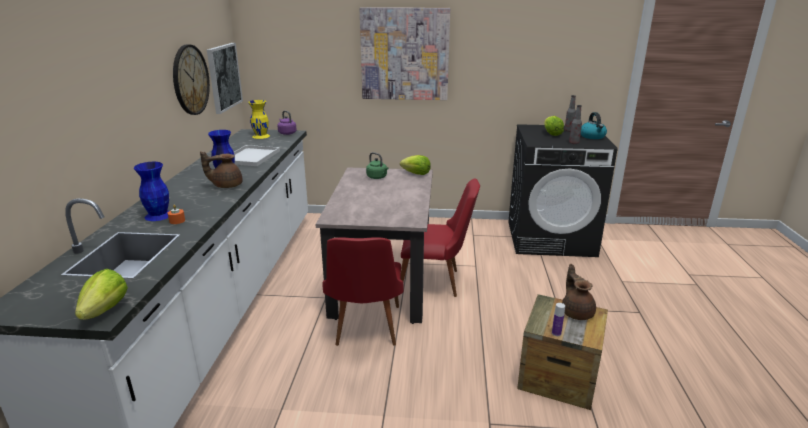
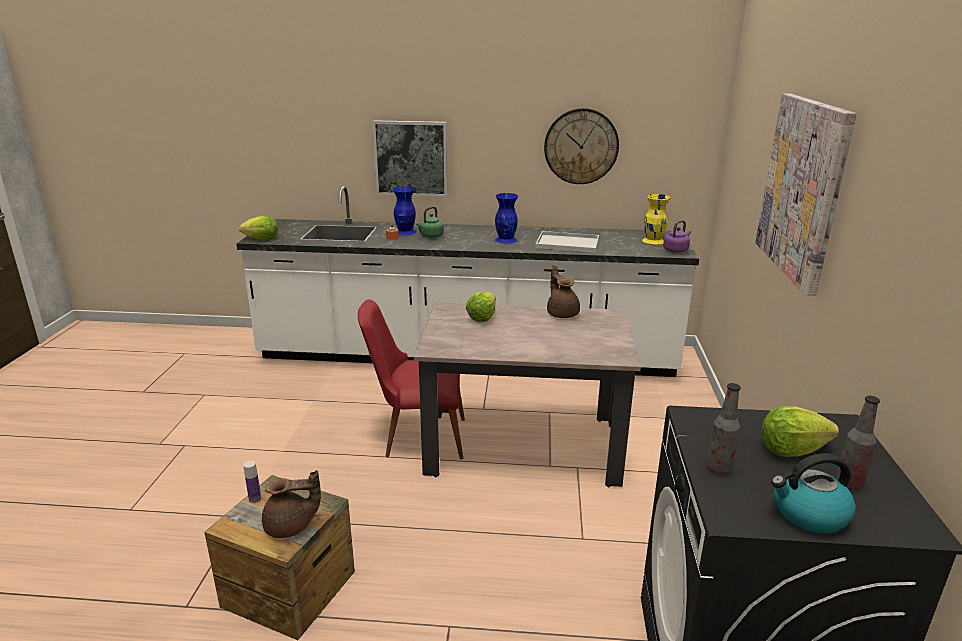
camera: 90 degrees right, 0 degrees up
brown teapot [200,151,243,188] -> brown teapot moved to [547,265,580,318]
picture [207,43,243,114] -> picture moved to [372,120,448,197]
green kettle [366,152,389,179] -> green kettle moved to [416,207,444,238]
lettuce [400,155,430,175] -> lettuce moved to [466,292,496,322]
red chair [401,179,480,297] -> none

